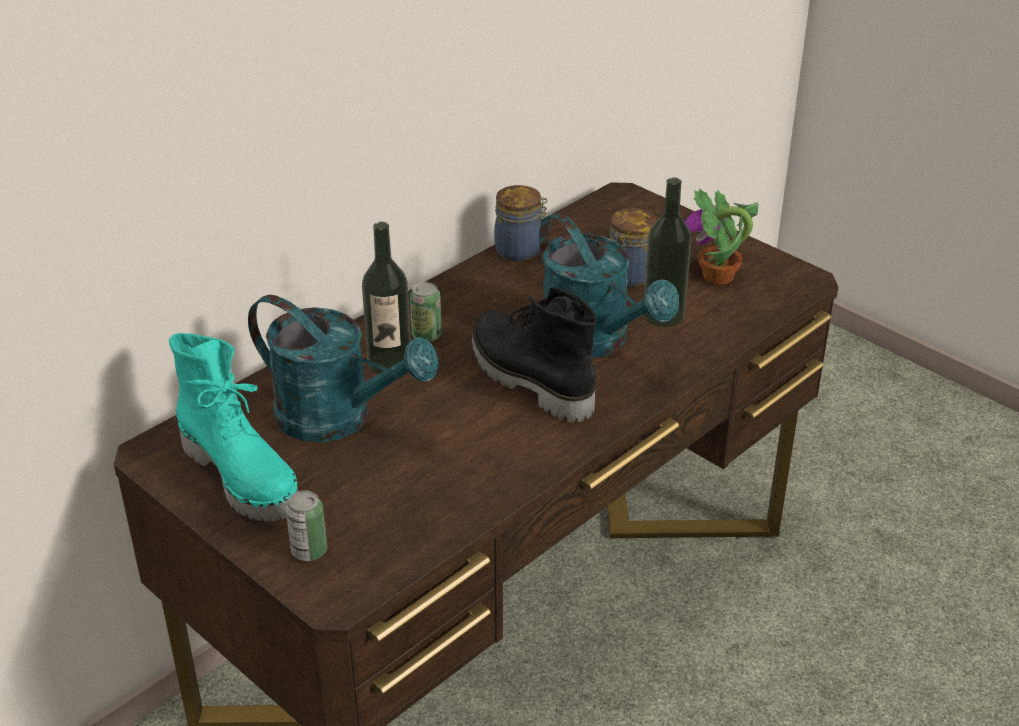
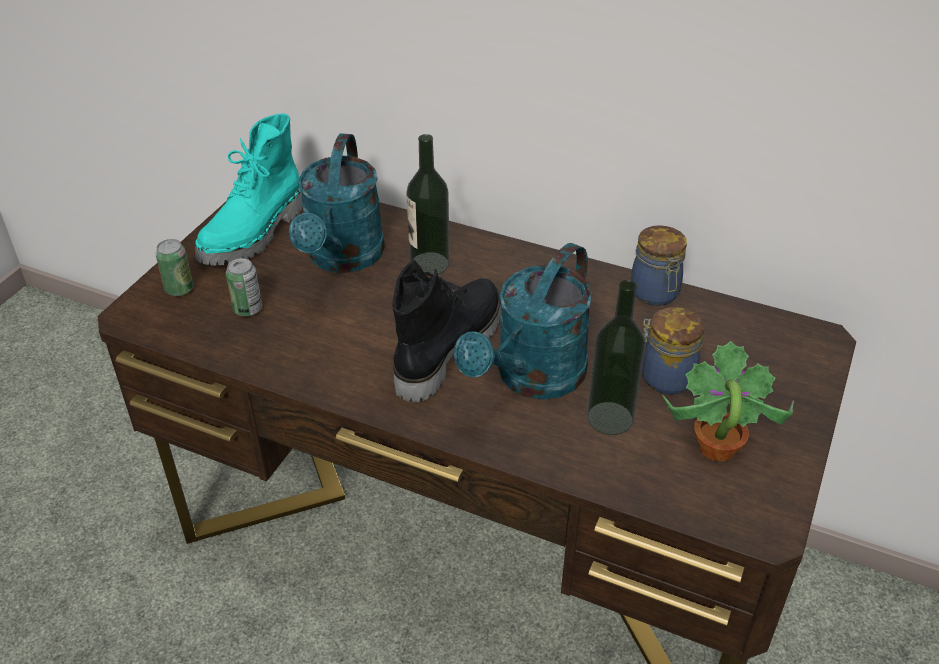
camera: 70 degrees right, 5 degrees up
can [410,282,442,342] -> can moved to [226,258,262,316]

